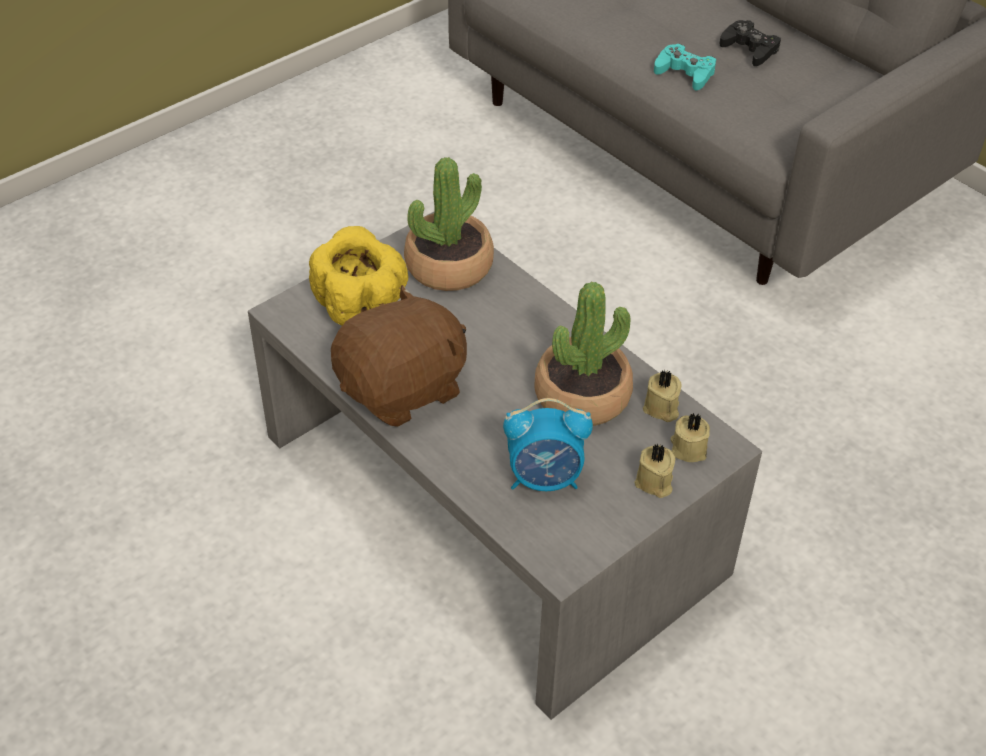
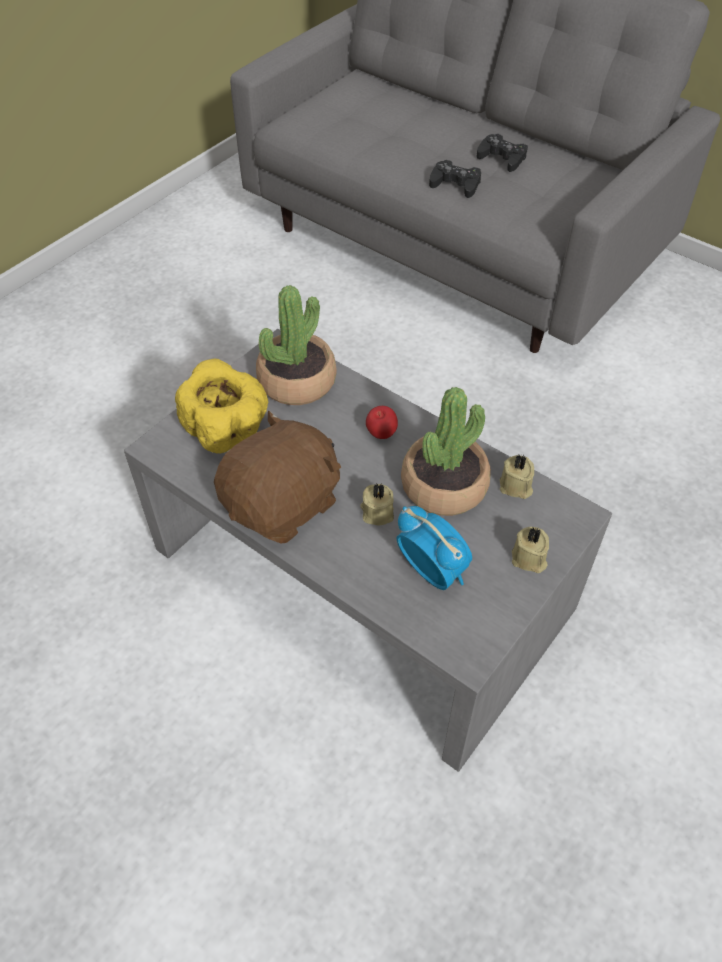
camera: 10 degrees left, 5 degrees up
alarm clock [503,398,593,491] -> alarm clock turned 120 degrees counterclockwise [397,506,472,590]
turquoise game controller [654,44,716,90] -> black game controller [429,160,481,198]
beige candle [671,413,710,462] -> beige candle moved to [360,483,394,526]
none -> apple [366,406,398,439]

